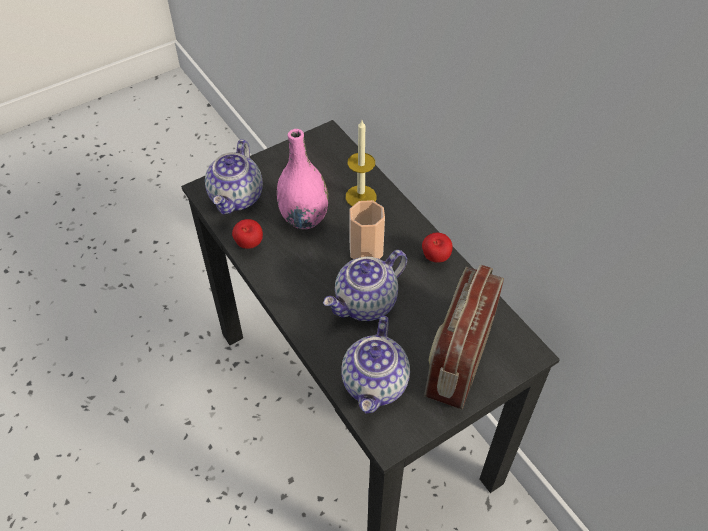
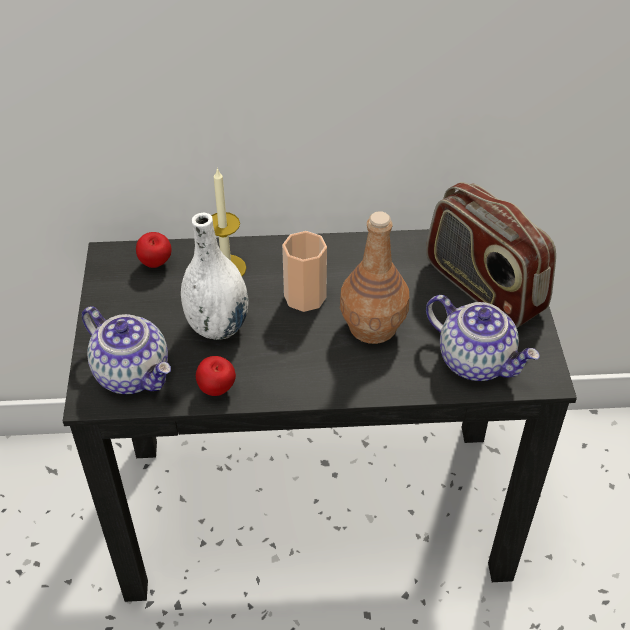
camera: 60 degrees left, 5 degrees down
pink vase [277,129,328,229] -> white vase [181,212,248,340]
teapot [323,250,407,321] -> brown bottle [340,211,409,344]
apple [422,233,453,263] -> apple moved to [136,232,171,268]

